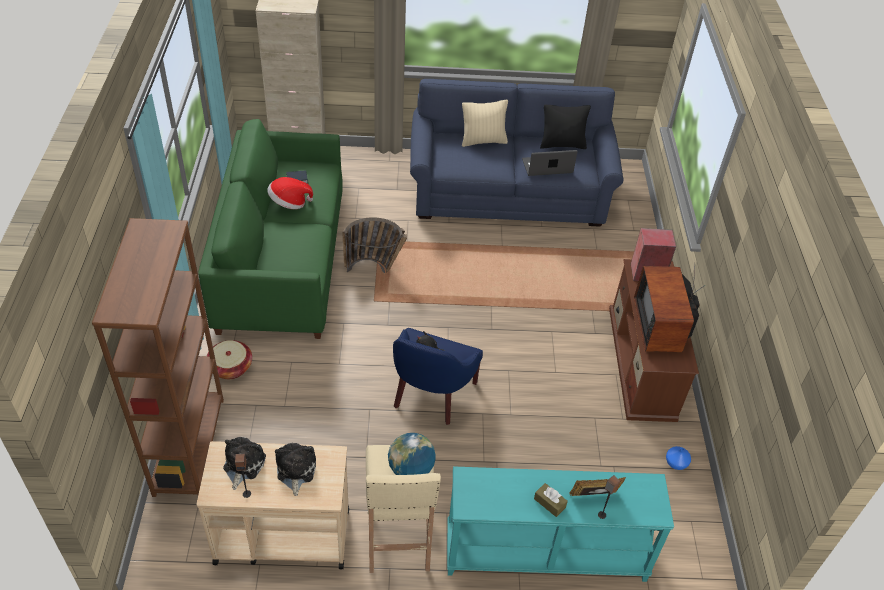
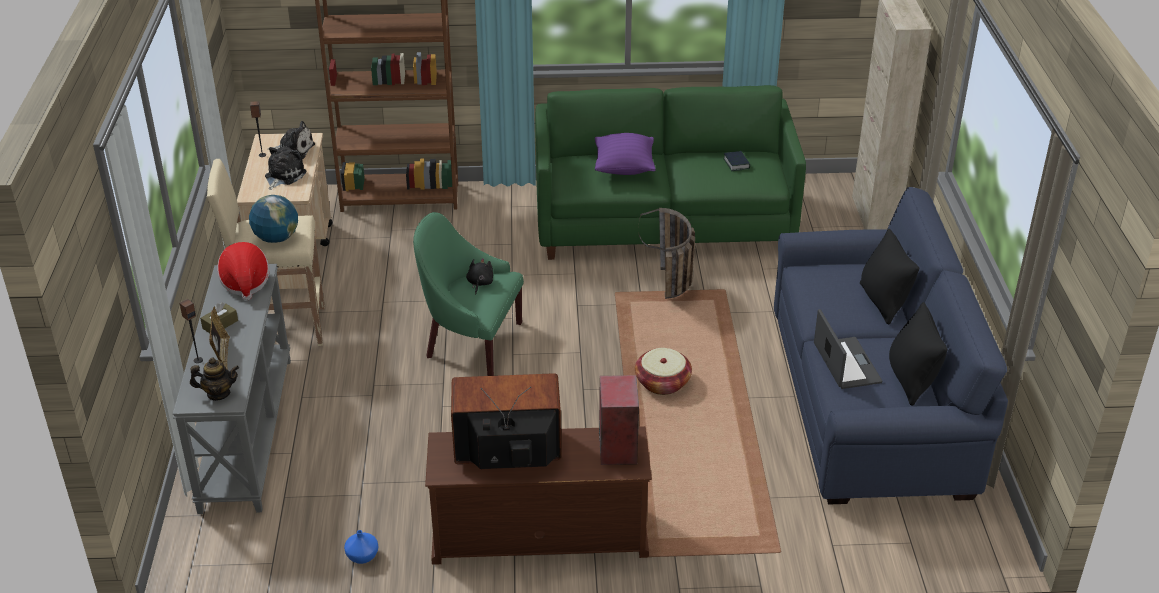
camera: 90 degrees right, 10 degrees down
basket [207,340,252,379] -> basket moved to [635,348,692,395]
hat [267,177,313,209] -> hat moved to [217,242,269,301]
plush toy [275,443,316,496] -> plush toy turned 60 degrees counterclockwise [265,146,307,190]
blue armchair [393,328,483,425] -> green armchair [413,212,524,376]
turquoise console table [447,466,674,582] -> grey console table [172,264,291,514]
beige pillow [462,100,508,147] -> black pillow [860,229,919,325]
none -> teapot [190,358,239,401]
none -> purple pillow [595,133,656,175]

